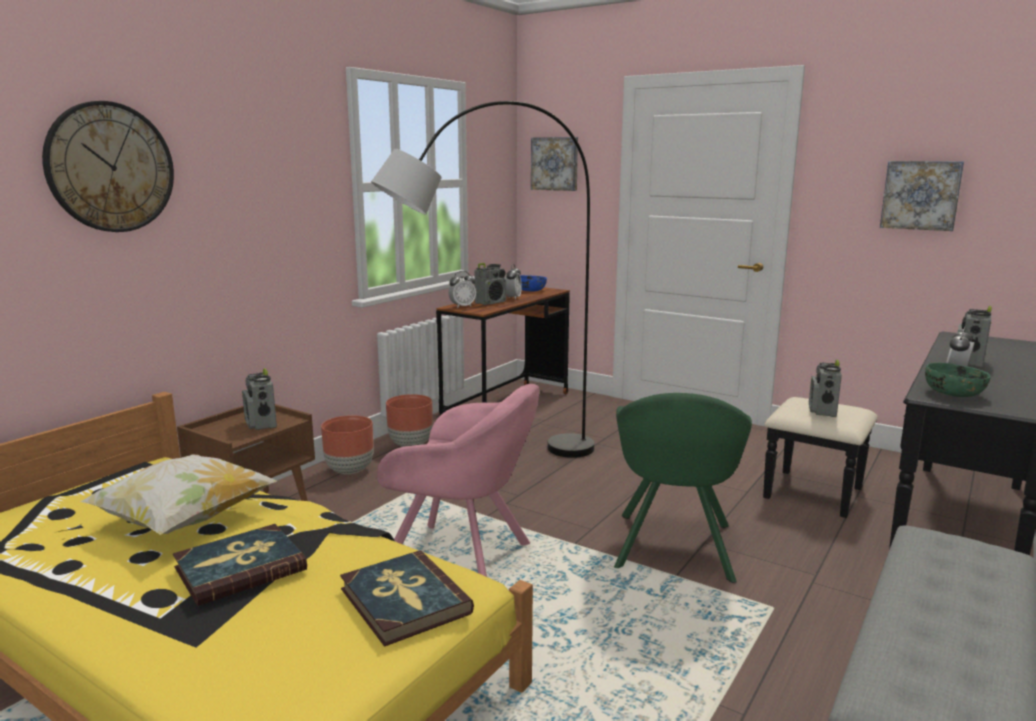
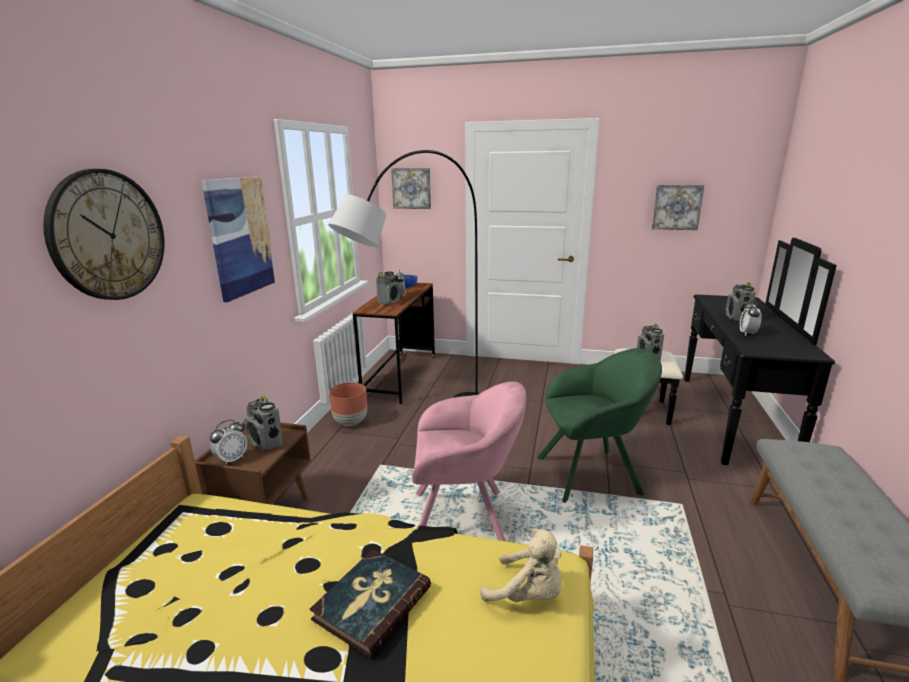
camera: 20 degrees left, 5 degrees up
pillow [80,455,277,535] -> none
brown planter [321,416,374,474] -> none
book [340,550,474,647] -> beige plush toy [480,529,562,602]
alarm clock [448,271,476,308] -> alarm clock moved to [210,420,247,465]
green armchair [614,393,752,583] -> green armchair turned 90 degrees counterclockwise [537,348,662,503]
green bowl [925,363,991,397] -> none
none -> picture [201,176,276,302]

